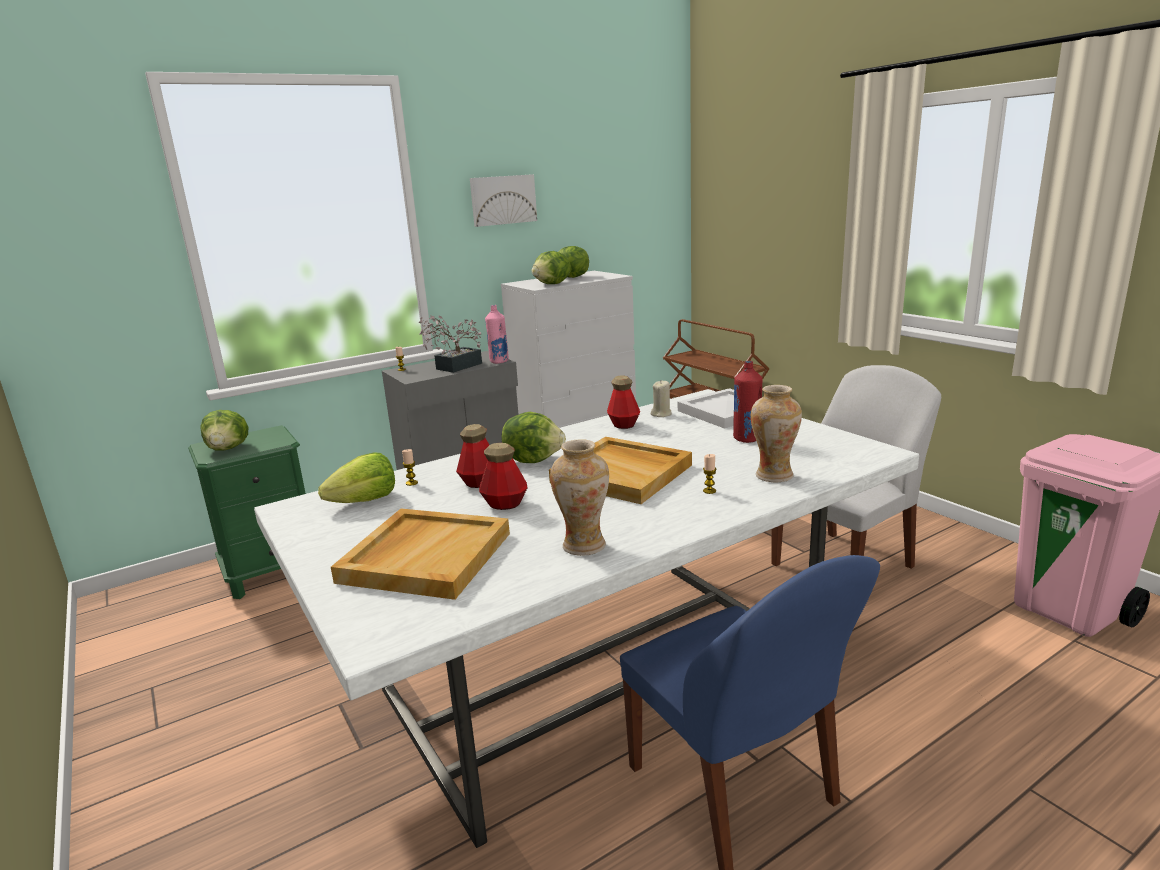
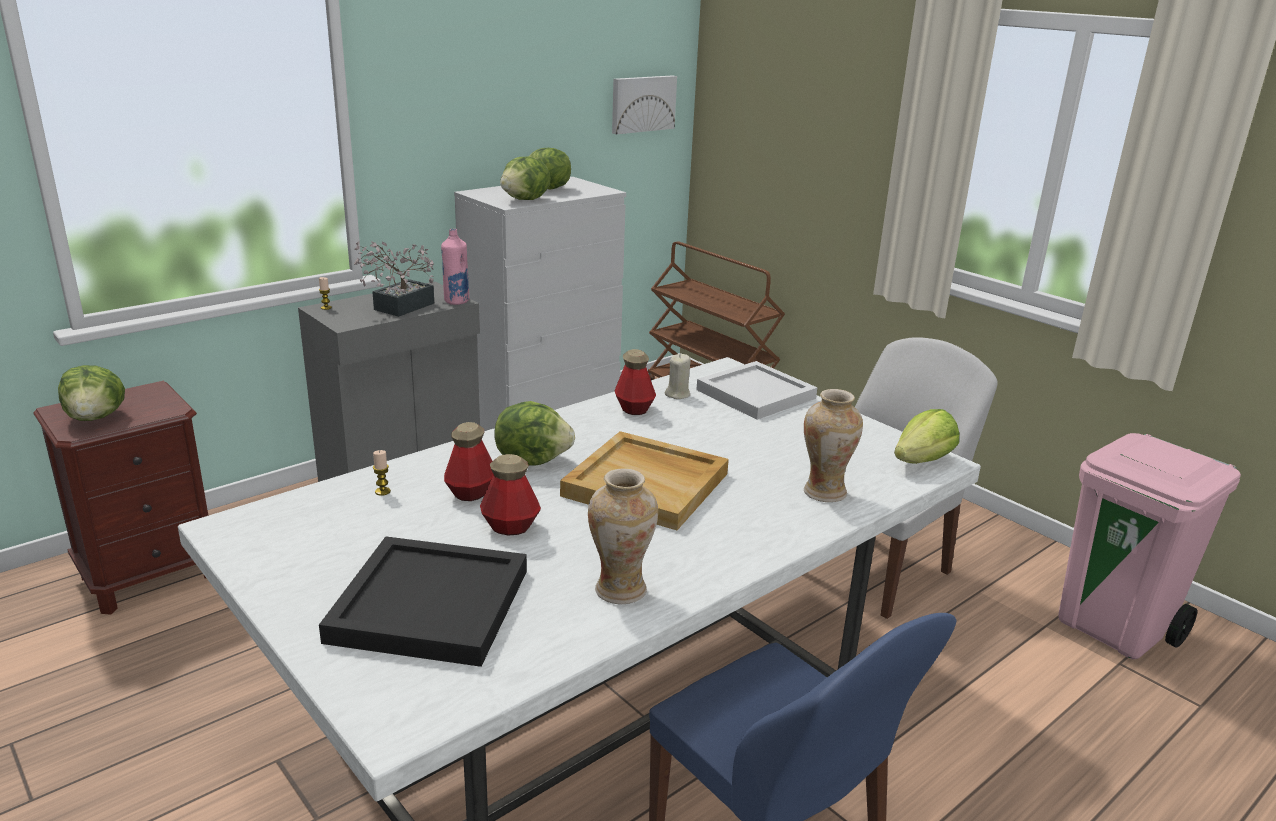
camera: 10 degrees left, 5 degrees up
green nightstand [188,425,306,599] -> brown nightstand [33,381,208,615]
lettuce [318,453,395,503] -> lettuce moved to [894,409,959,464]
beige tray [331,509,510,600] -> black tray [319,536,527,667]
picture [470,174,537,227] -> picture moved to [612,75,677,134]
candle [703,454,716,494] -> none
red bottle [733,361,762,443] -> none

